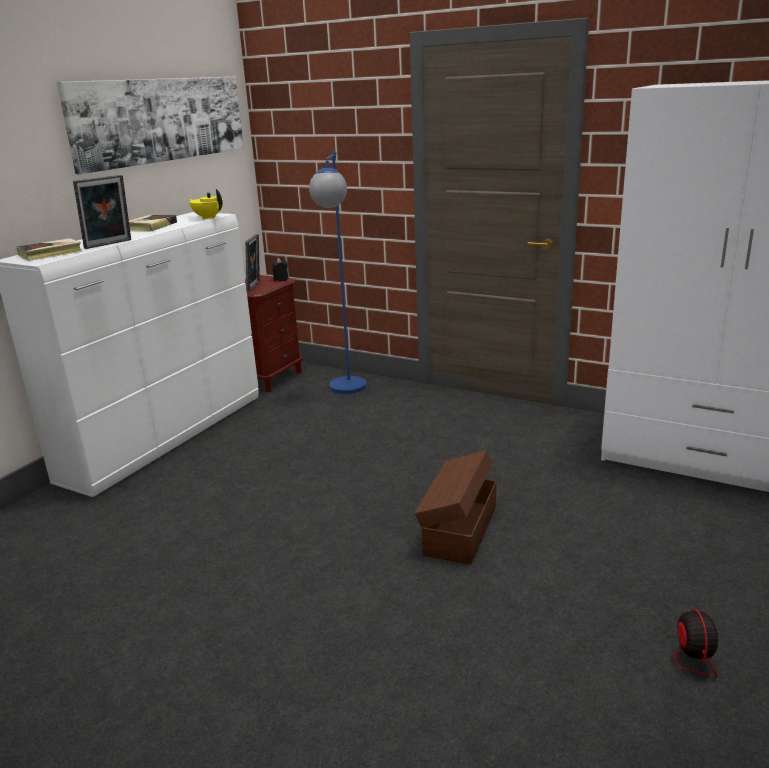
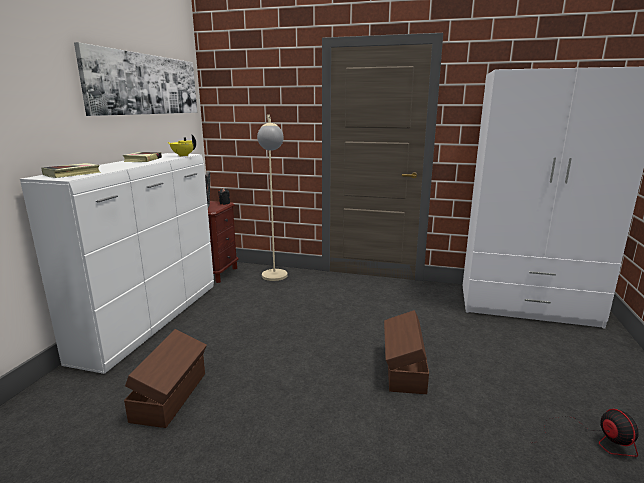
camera: 15 degrees left, 5 degrees down
picture frame [73,175,131,249] -> none
blue floor lamp [309,152,367,394] -> beige floor lamp [257,114,288,281]
none -> brown storage box [124,329,207,428]

